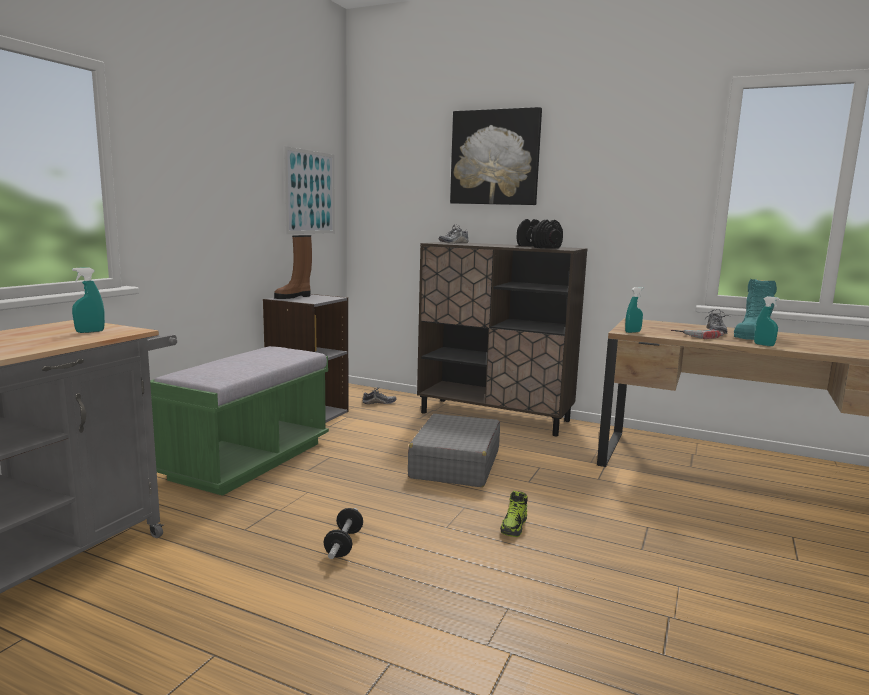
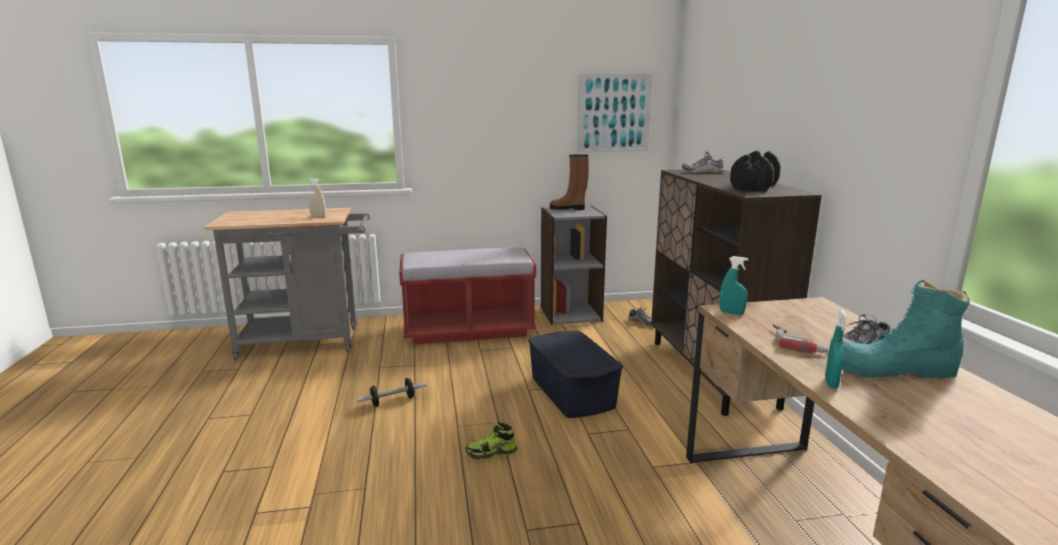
camera: 55 degrees right, 5 degrees up
turquoise spray bottle [72,268,105,333] -> beige spray bottle [308,178,326,217]
green bench [150,346,329,496] -> red bench [399,247,536,345]
grey suitcase [408,414,500,487] -> blue storage box [528,331,623,418]
picture [450,107,542,205] -> none

